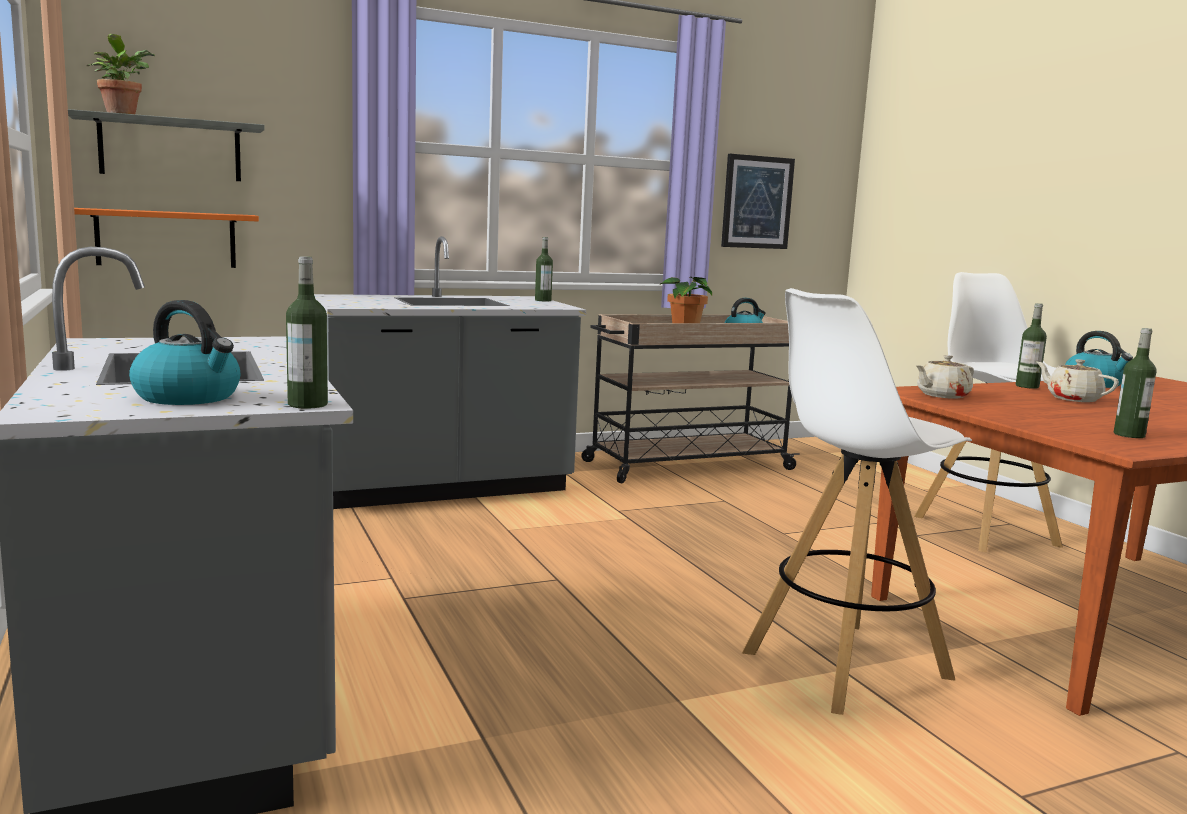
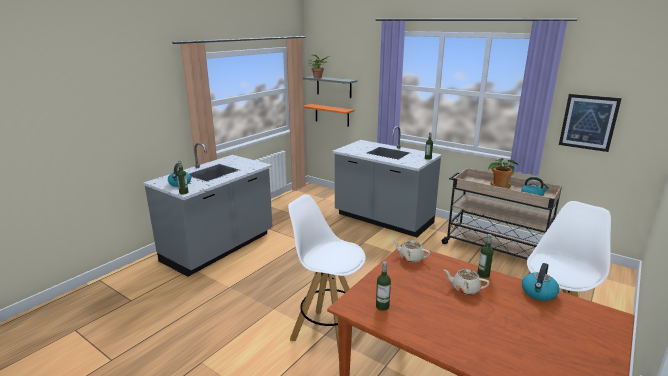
camera: 60 degrees right, 10 degrees up
beige teapot [1036,359,1119,402] -> beige teapot turned 90 degrees counterclockwise [444,269,490,295]

